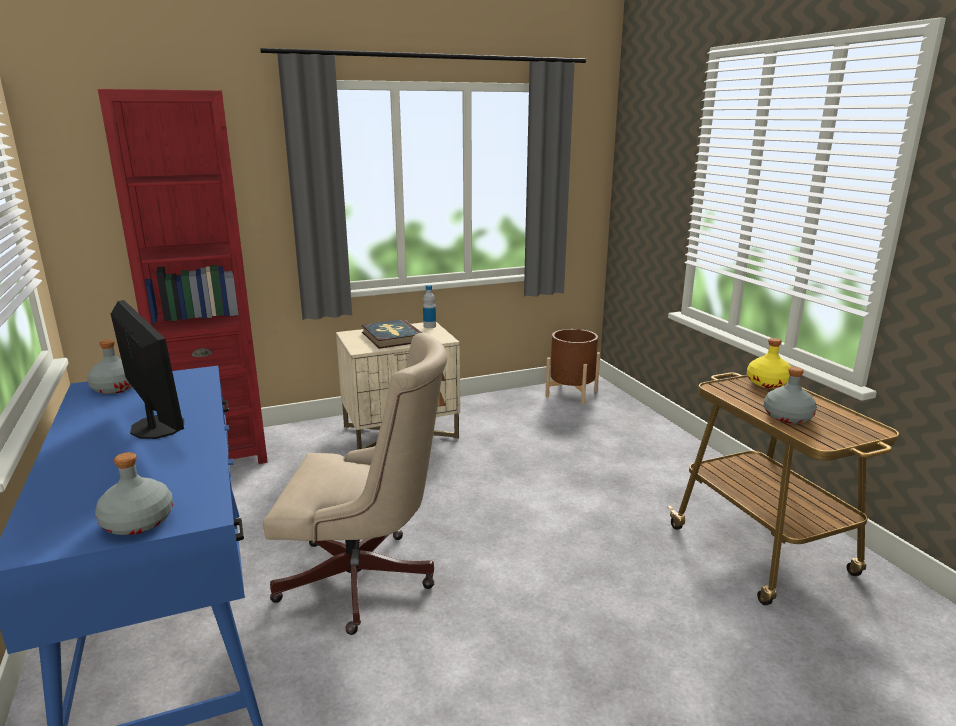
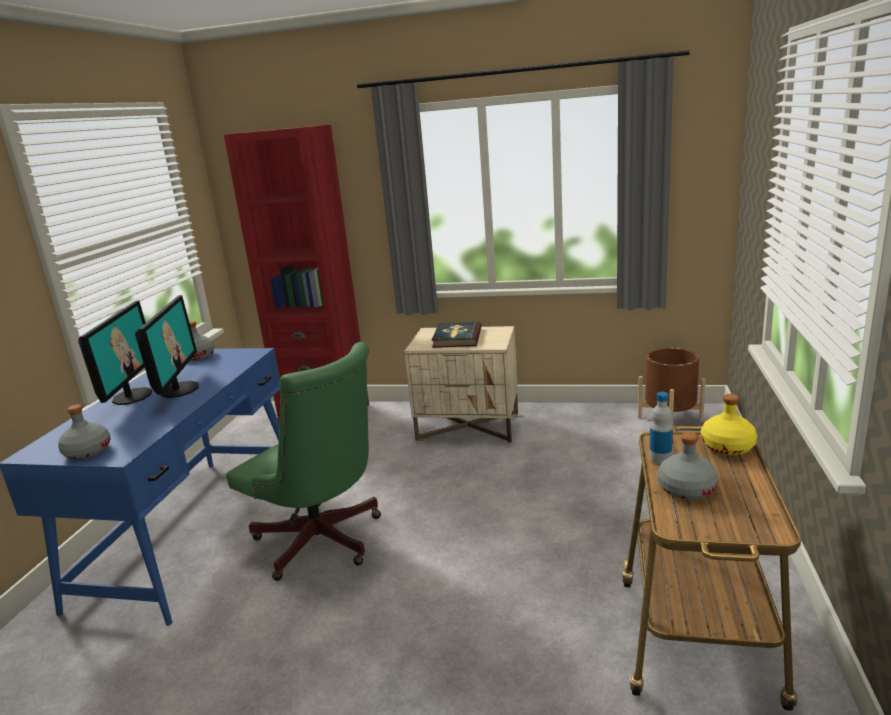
camera: 35 degrees right, 0 degrees up
beige office chair [263,333,448,635] -> green office chair [226,342,381,581]
bottle [423,285,436,328] -> bottle moved to [649,392,673,464]
none -> monitor [78,301,152,405]

